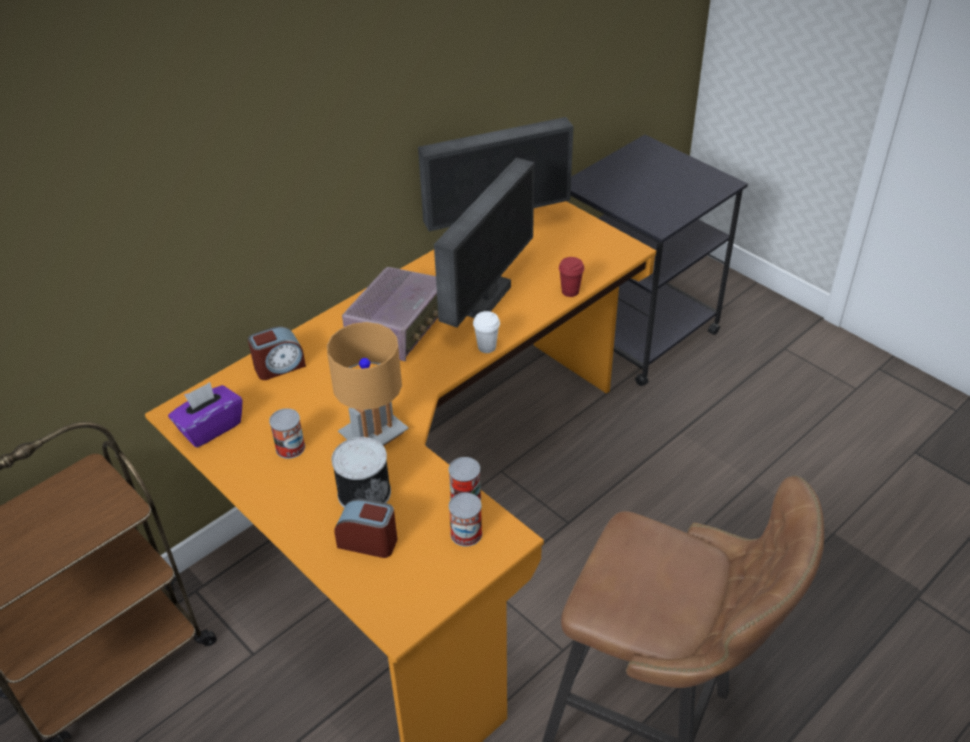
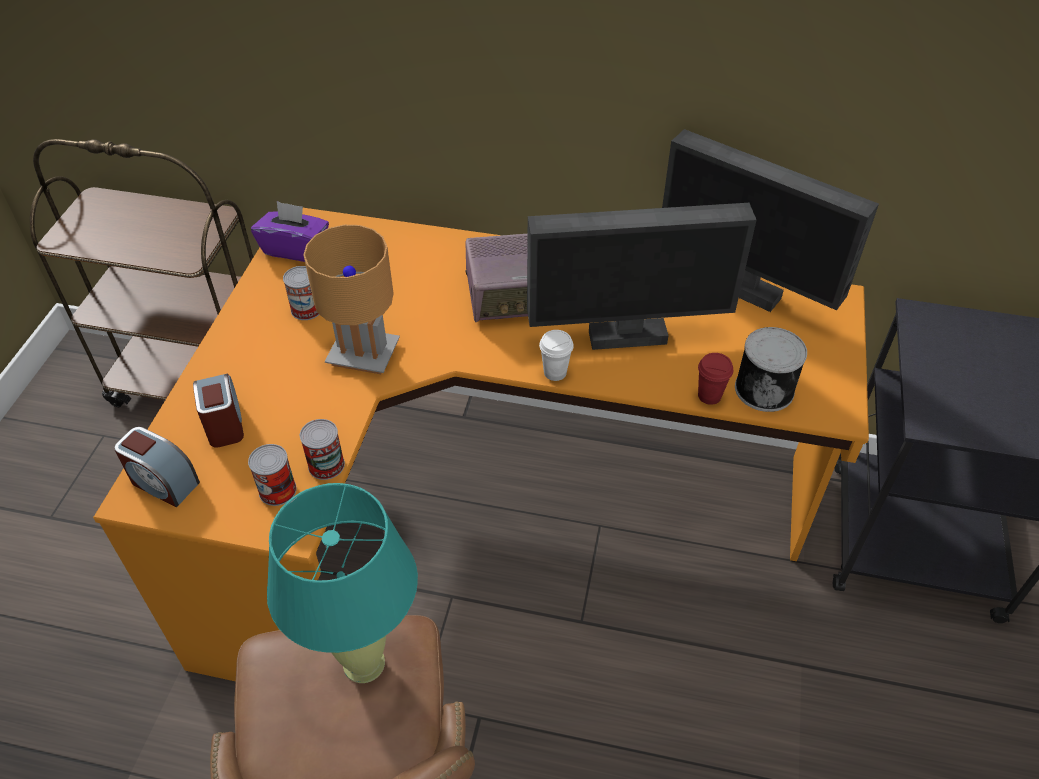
camera: 55 degrees right, 5 degrees up
alarm clock [248,327,306,380] -> alarm clock moved to [114,427,200,507]
can [331,437,391,508] -> can moved to [735,327,807,412]
none -> turquoise table lamp [267,483,418,683]

